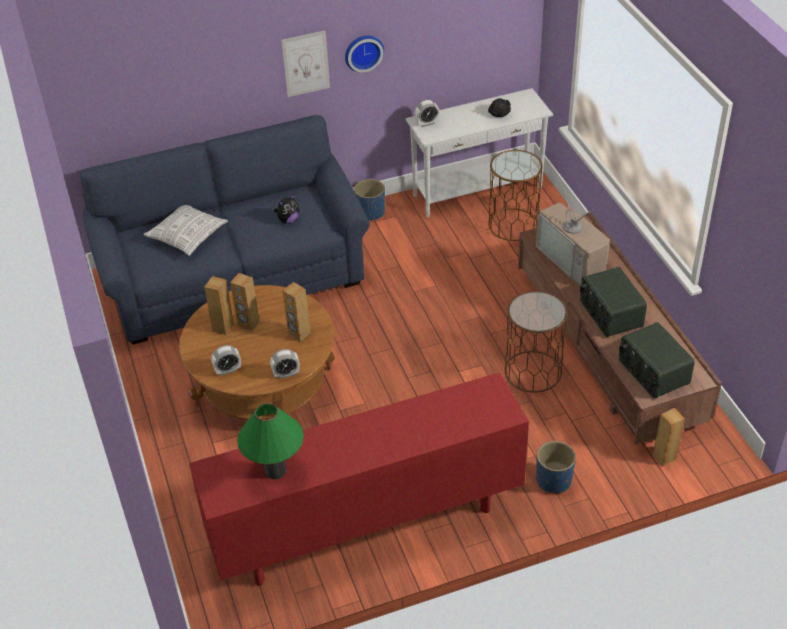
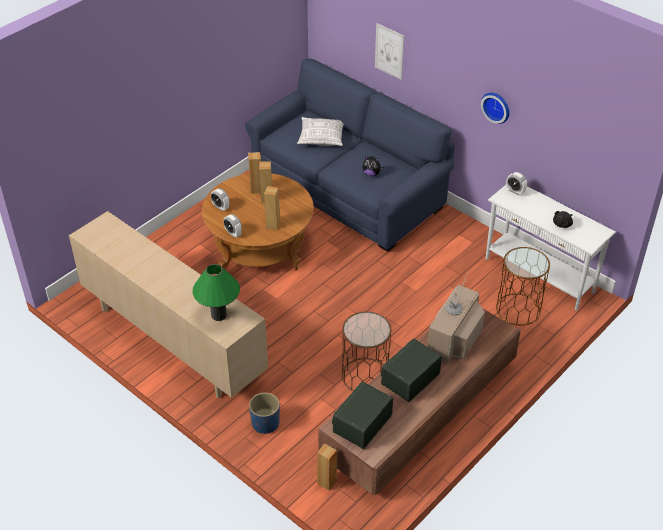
camera: 60 degrees right, 0 degrees up
red cabinet [189,372,529,586] -> beige cabinet [69,211,268,398]
green table lamp [237,403,304,479] -> green table lamp moved to [193,264,240,321]
picture [281,31,330,97] -> picture moved to [375,23,404,80]
blue planter [354,179,385,221] -> none

